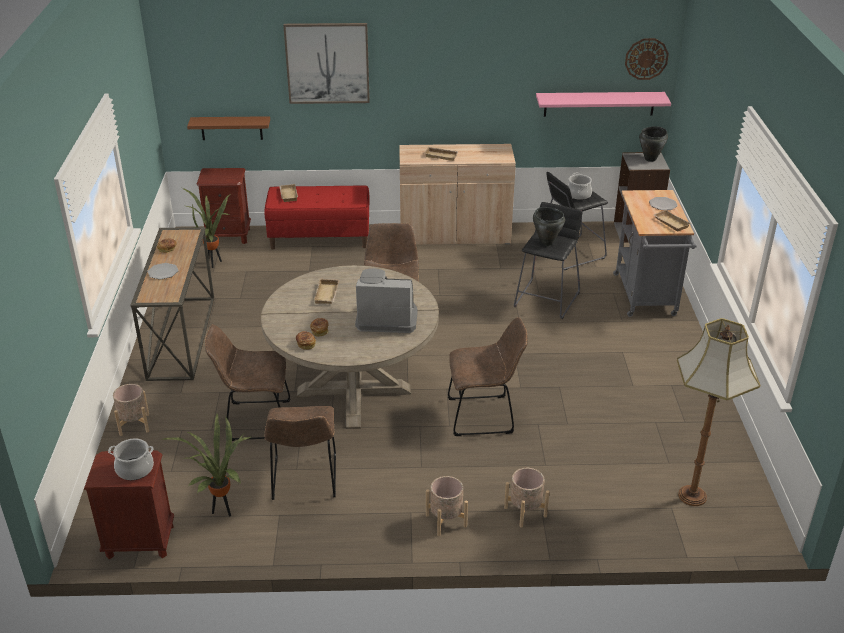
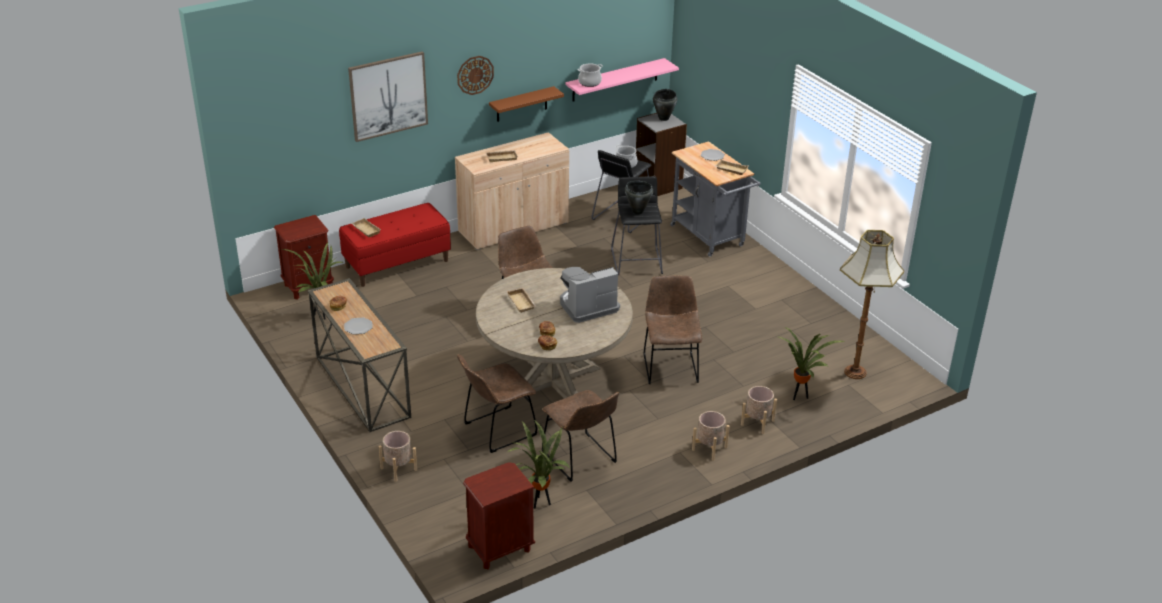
camera: 30 degrees left, 0 degrees up
cooking pot [108,438,154,480] -> cooking pot moved to [578,64,603,87]
brown shelf [187,116,270,140] -> brown shelf moved to [489,86,564,122]
brown chair [448,317,528,436] -> brown chair turned 60 degrees counterclockwise [643,275,702,384]
wall clock [625,38,669,80] -> wall clock moved to [457,56,494,95]
none -> potted plant [776,327,846,400]

